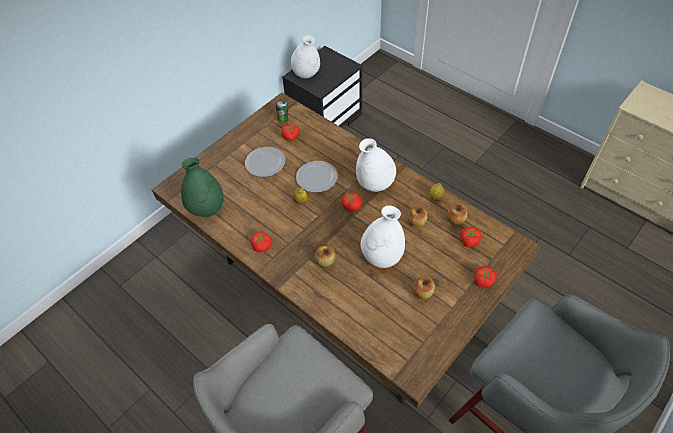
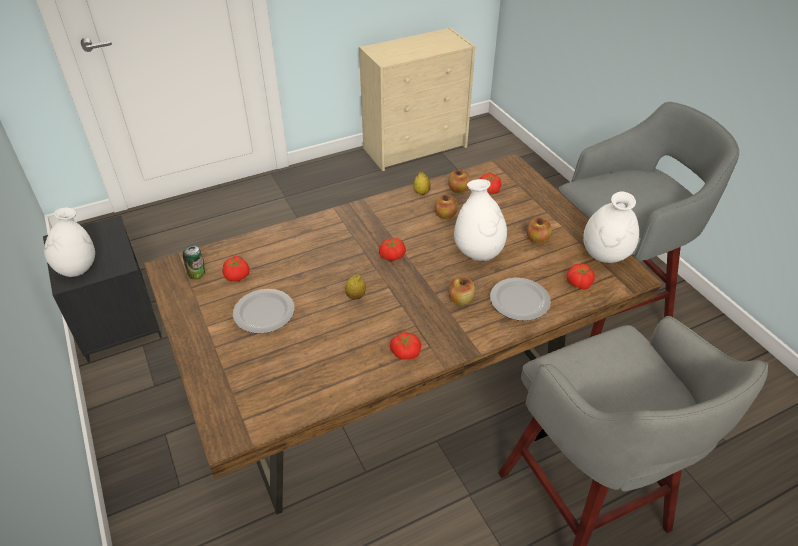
camera: 70 degrees left, 10 degrees down
green vase [181,157,224,217] -> none
plate [296,161,338,193] -> plate moved to [490,278,551,321]
white vase [356,138,396,192] -> white vase moved to [583,191,639,263]
tomato [474,266,497,288] -> tomato moved to [567,263,595,290]

